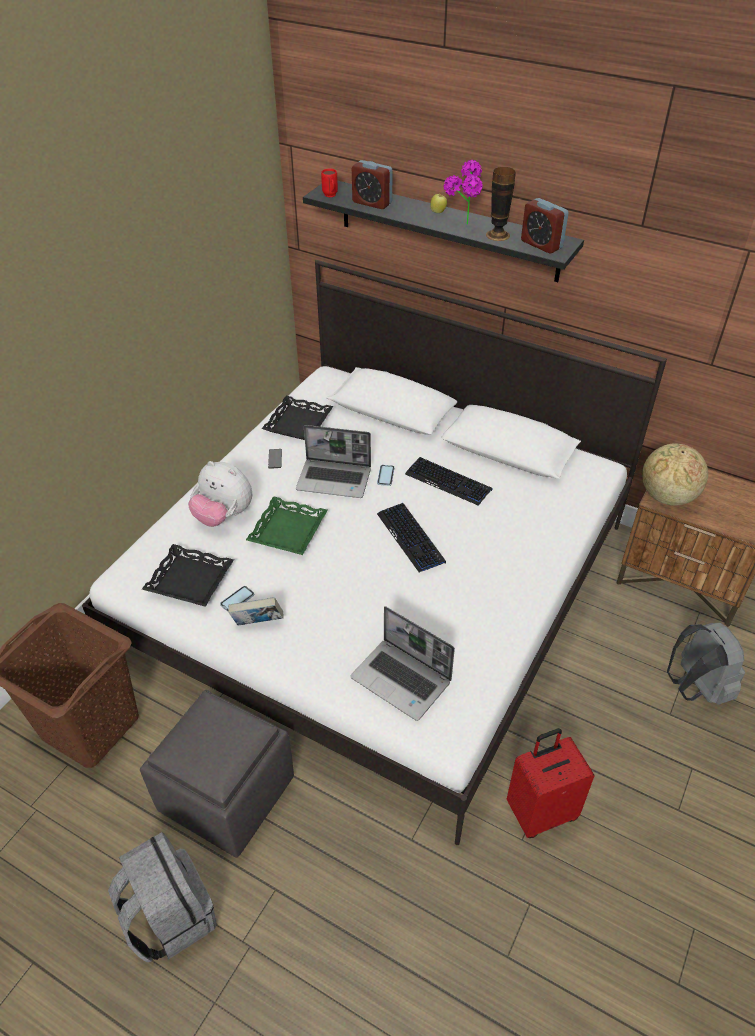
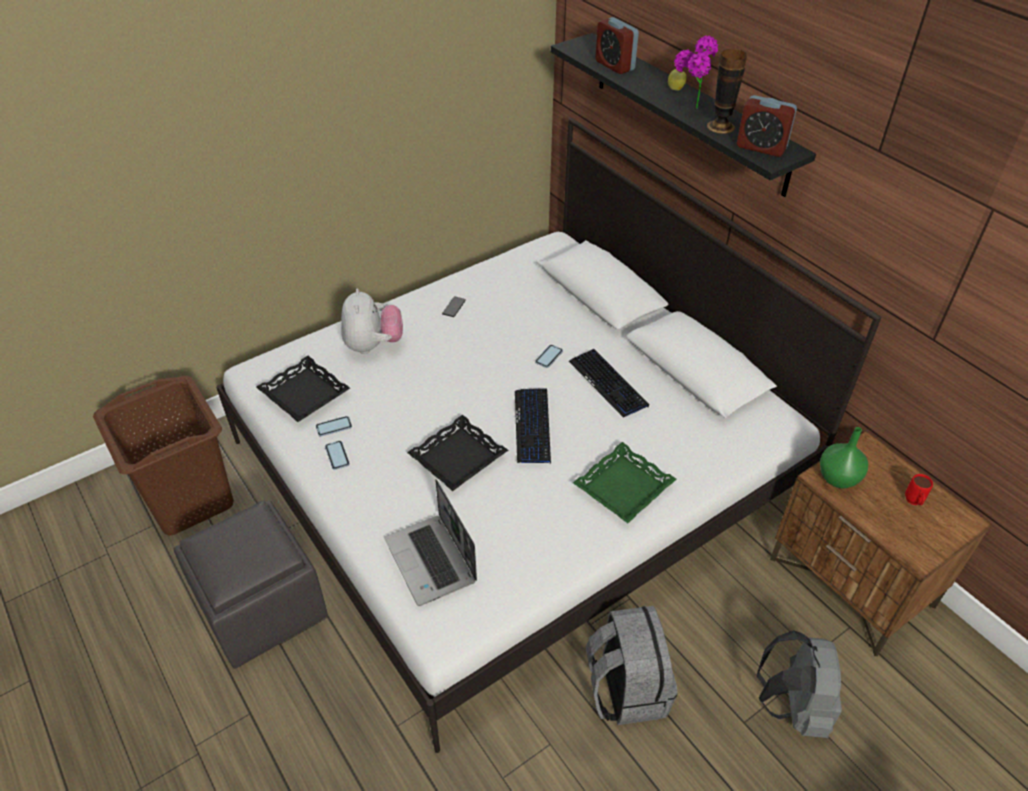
camera: 25 degrees right, 0 degrees up
grey backpack [108,832,217,962] -> grey backpack moved to [586,606,678,725]
plush toy [188,461,252,527] -> plush toy turned 150 degrees counterclockwise [341,289,403,354]
book [228,597,283,626] -> phone [325,441,350,470]
green tray [246,496,328,555] -> green tray moved to [573,442,676,523]
black tray [262,396,333,440] -> black tray moved to [407,415,508,491]
laptop [296,425,371,498] -> none
red mug [321,169,338,197] -> red mug moved to [905,474,933,505]
red suitcase [507,728,595,838] -> none
alarm clock [521,198,569,253] -> alarm clock turned 45 degrees counterclockwise [737,95,797,157]
globe [642,444,708,506] -> green vase [820,427,868,488]

